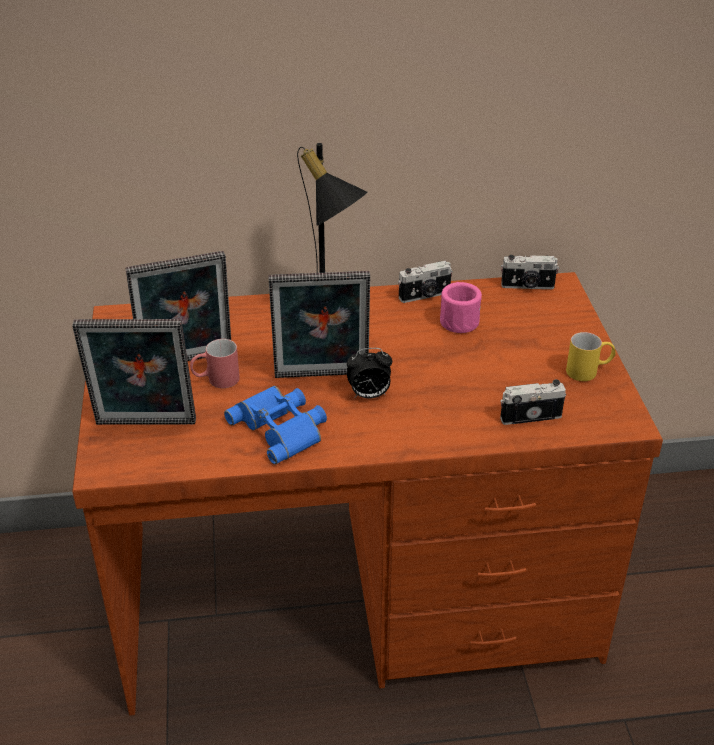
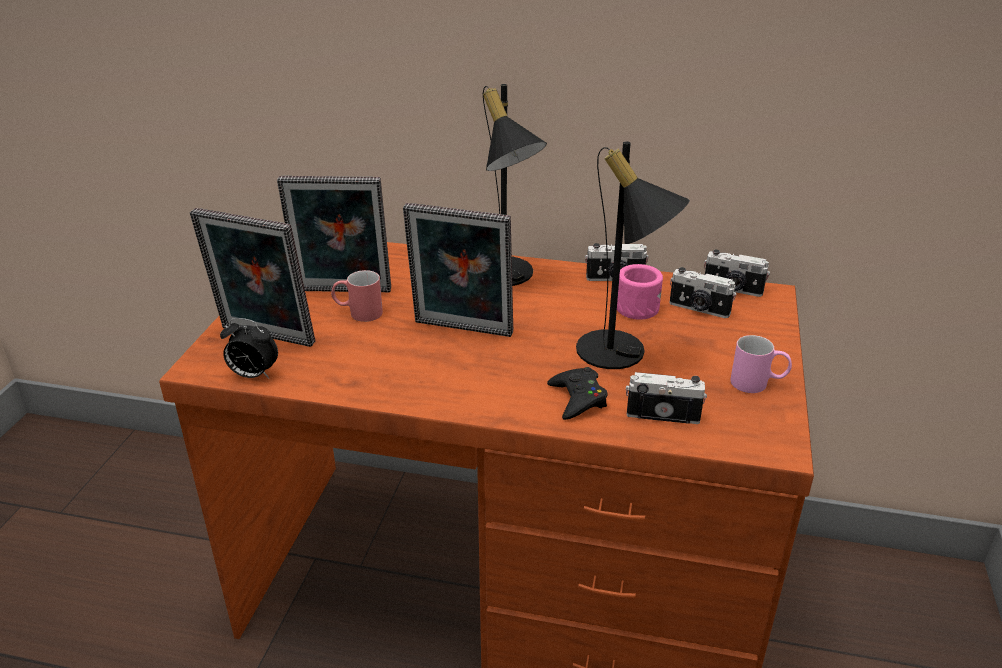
camera: 20 degrees right, 5 degrees down
blue binoculars [224,386,327,464] -> none
alarm clock [347,348,392,398] -> alarm clock moved to [220,318,278,378]
yellow mug [566,332,616,381] -> pink mug [730,335,792,393]
none -> black game controller [547,367,608,420]
none -> black table lamp [576,141,690,369]
none -> camera [670,267,736,318]

